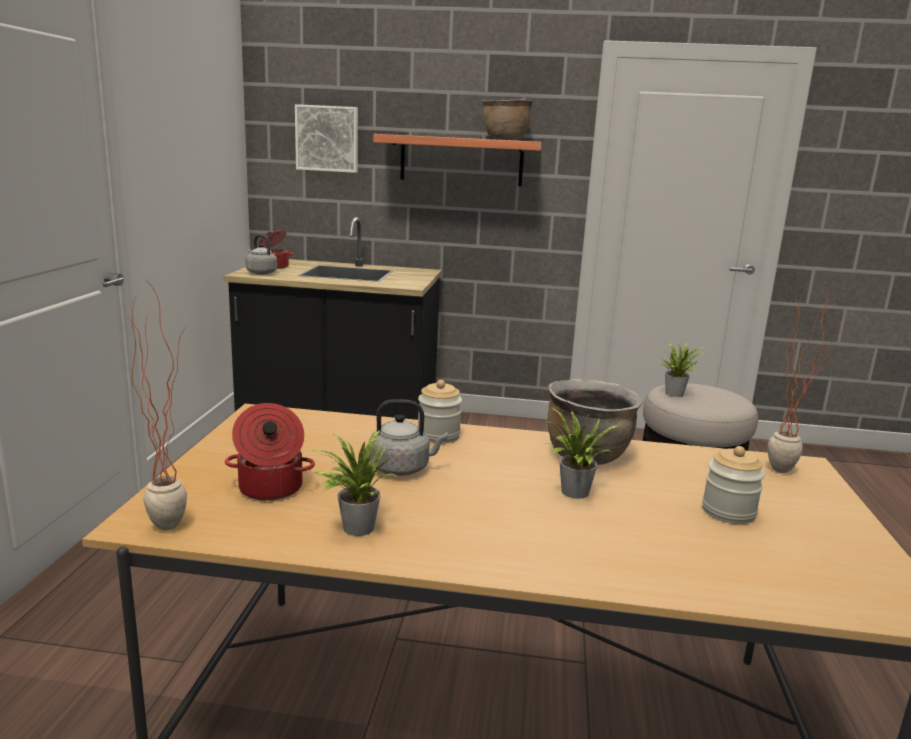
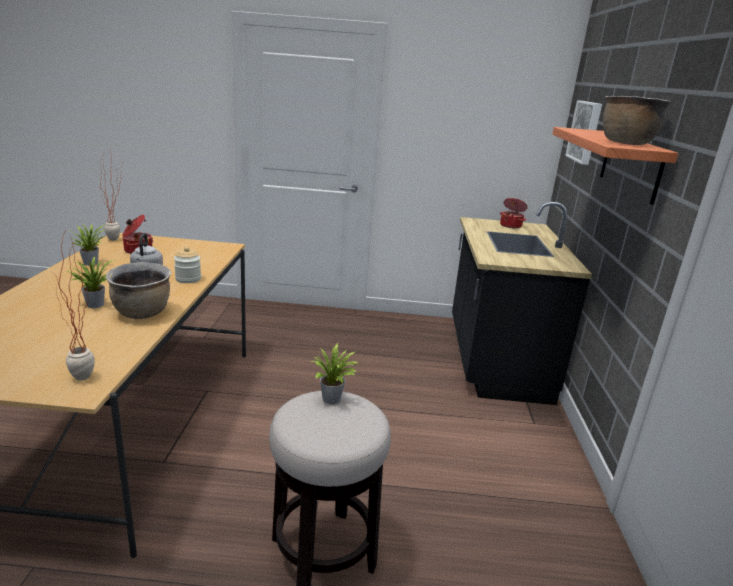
camera: 85 degrees right, 5 degrees up
grey kettle [246,235,277,274] -> none
jar [702,446,765,524] -> none

